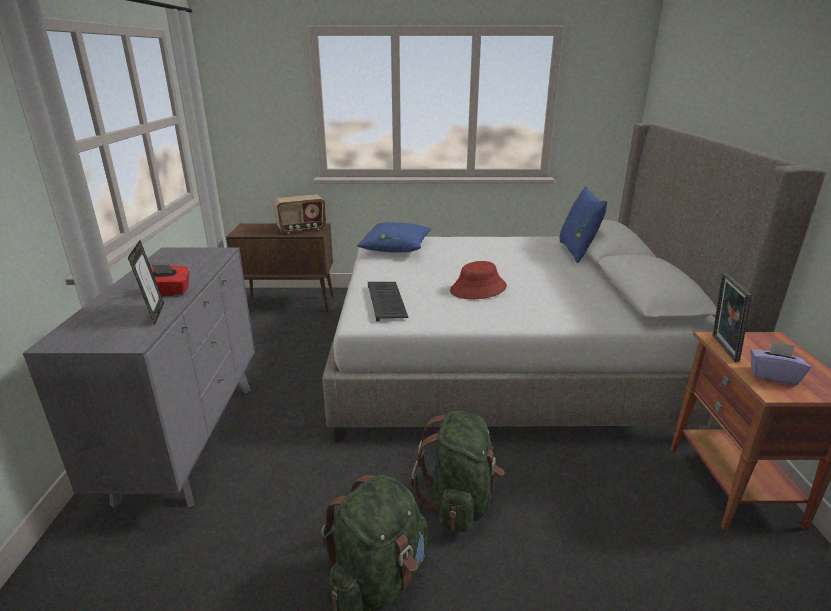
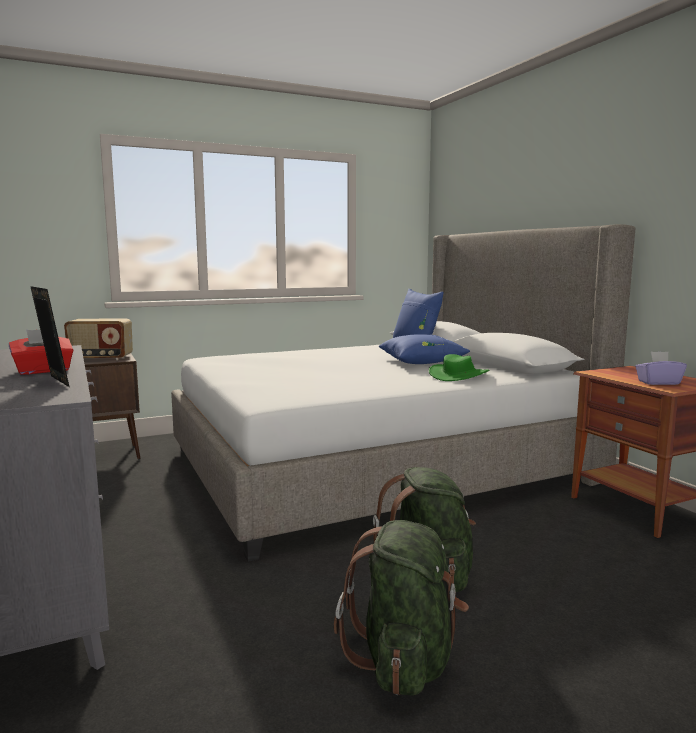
camera: 25 degrees left, 15 degrees down
radio [274,194,326,234] -> radio turned 45 degrees clockwise [64,319,133,360]
blue pillow [357,222,431,252] -> blue pillow moved to [379,334,470,364]
keyboard [368,282,408,322] -> none
red hat [450,261,507,299] -> none
picture frame [712,273,752,362] -> none
none -> green hat [429,354,489,381]

